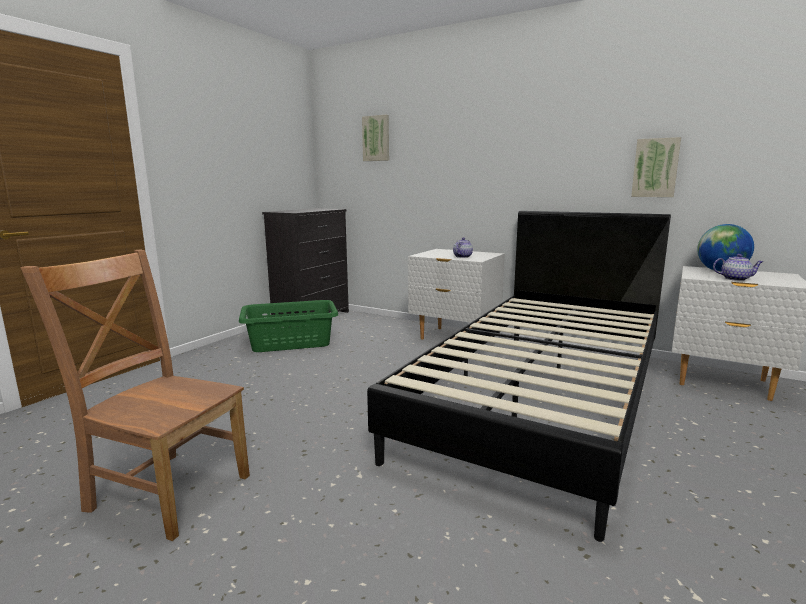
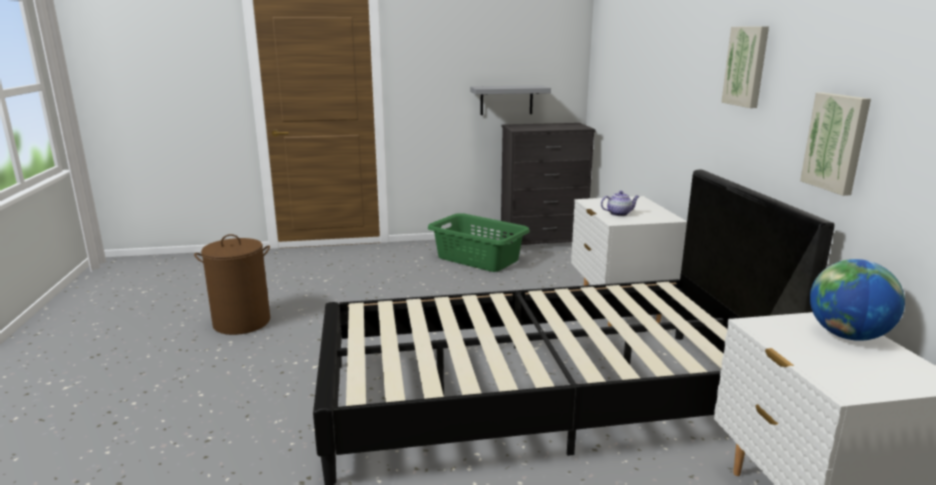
camera: 50 degrees right, 5 degrees up
brown chair [21,250,250,541] -> brown laundry basket [194,234,270,335]
picture [362,115,389,161] -> picture moved to [721,26,769,108]
teapot [713,254,763,281] -> none
none -> grey shelf [470,85,551,115]

